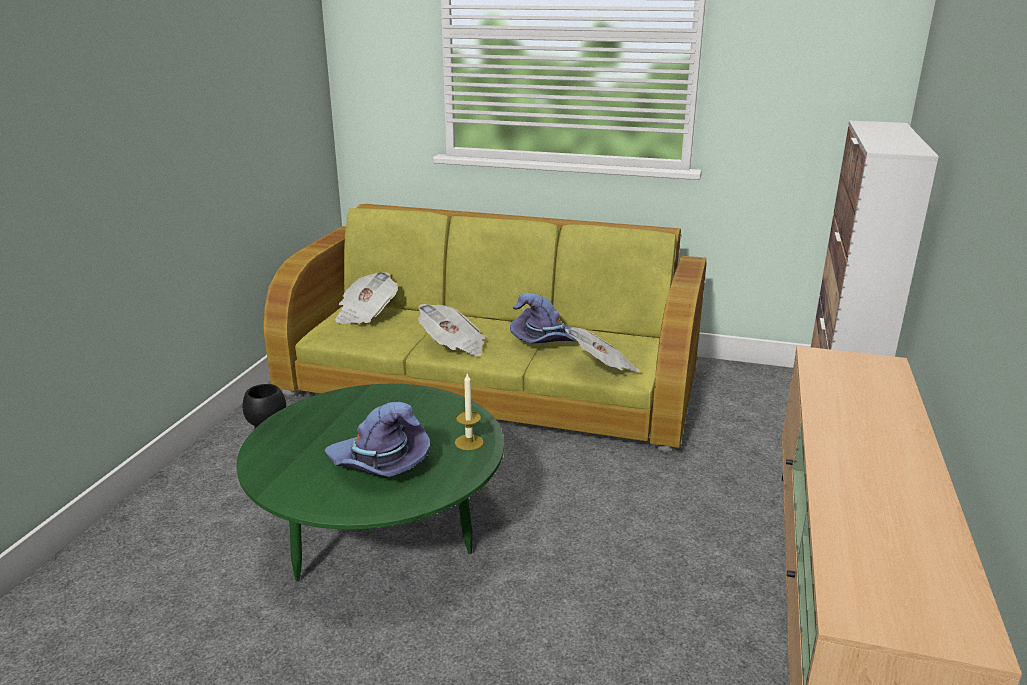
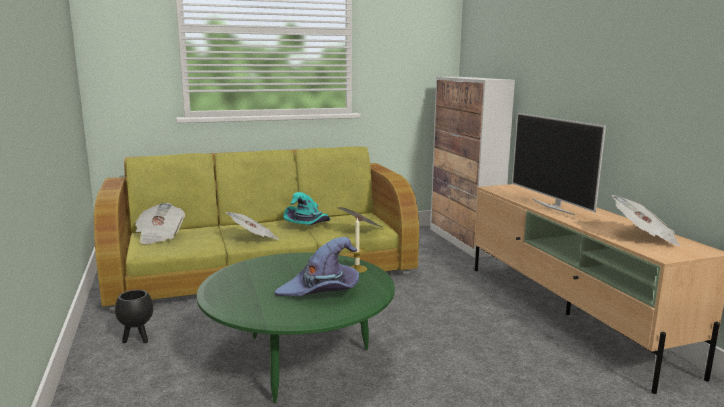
camera: 35 degrees left, 10 degrees down
purple hat [510,293,576,343] -> turquoise hat [283,192,331,225]
none -> television [512,113,606,215]
none -> newspaper [612,195,680,246]

